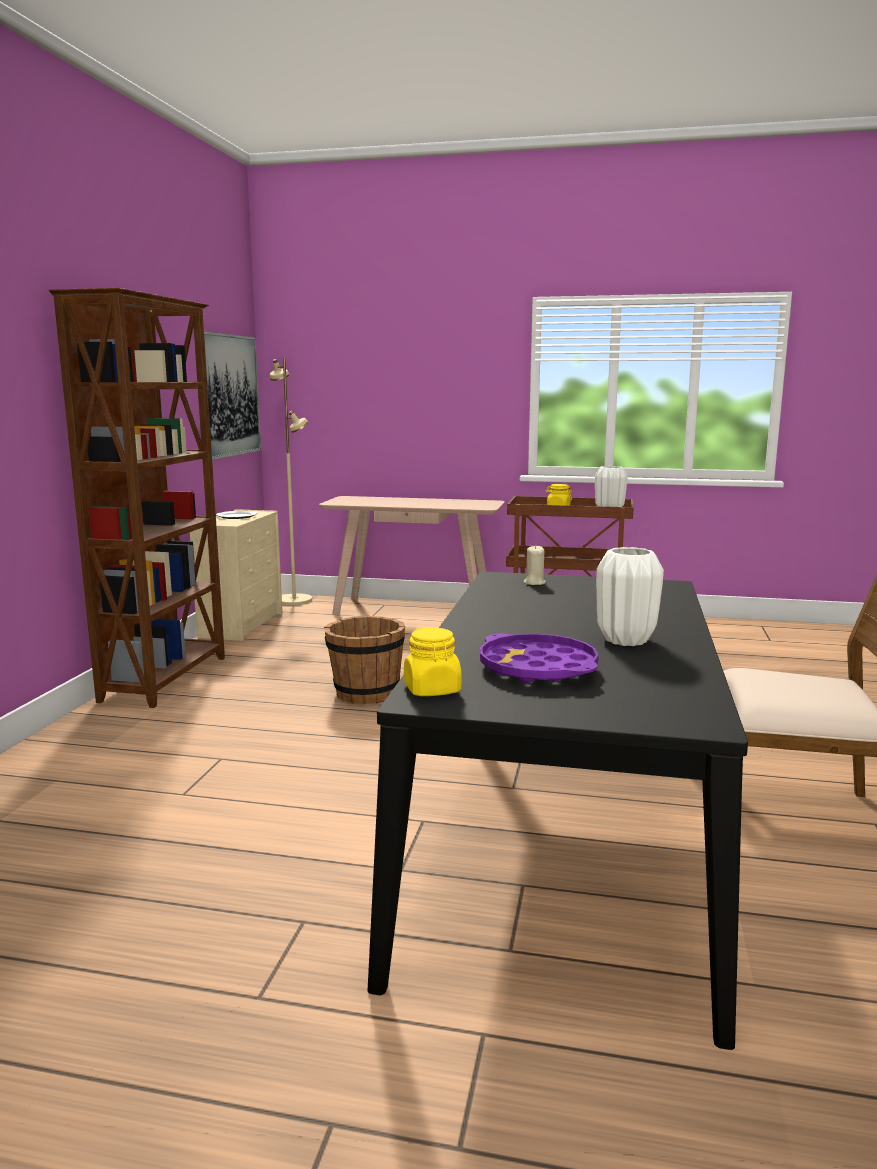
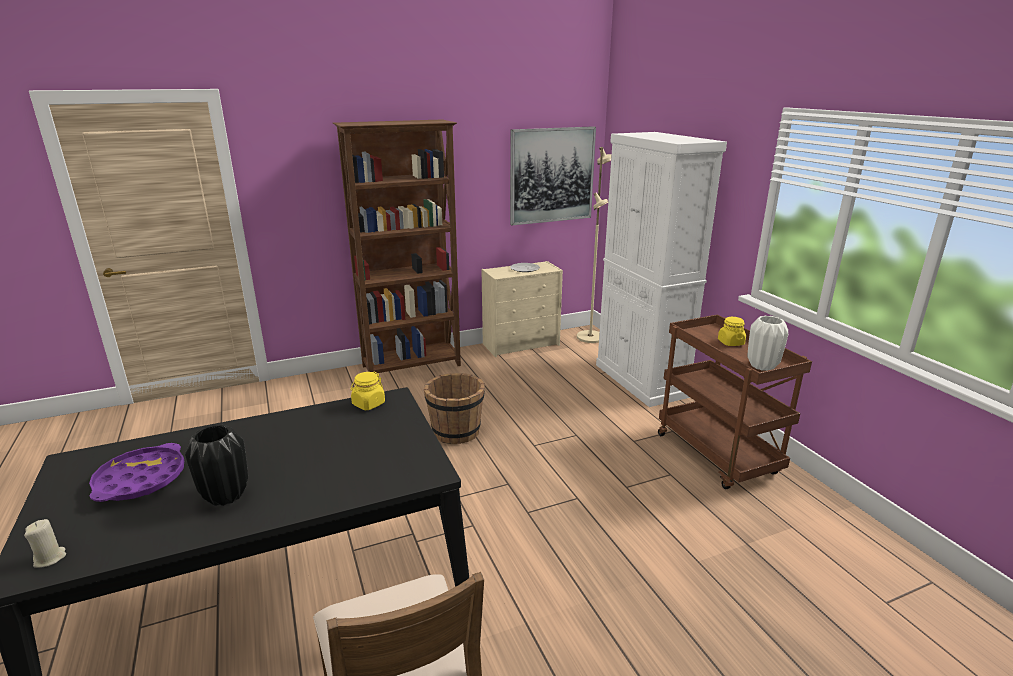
camera: 55 degrees right, 10 degrees up
beige console table [319,496,505,615] -> white cabinet [596,132,727,407]
yellow jar [404,627,461,696] -> yellow jar moved to [350,372,385,410]
beige candle [523,545,545,585] -> beige candle moved to [24,519,66,568]
white vase [596,547,664,646] -> black vase [185,425,248,506]

